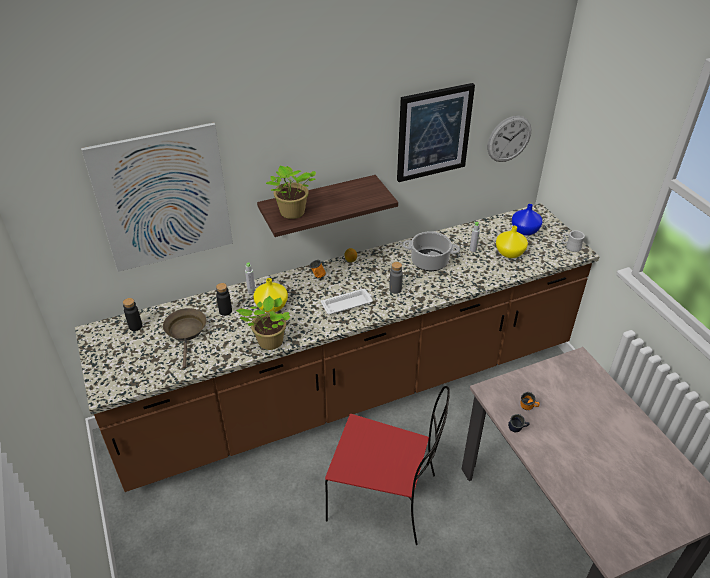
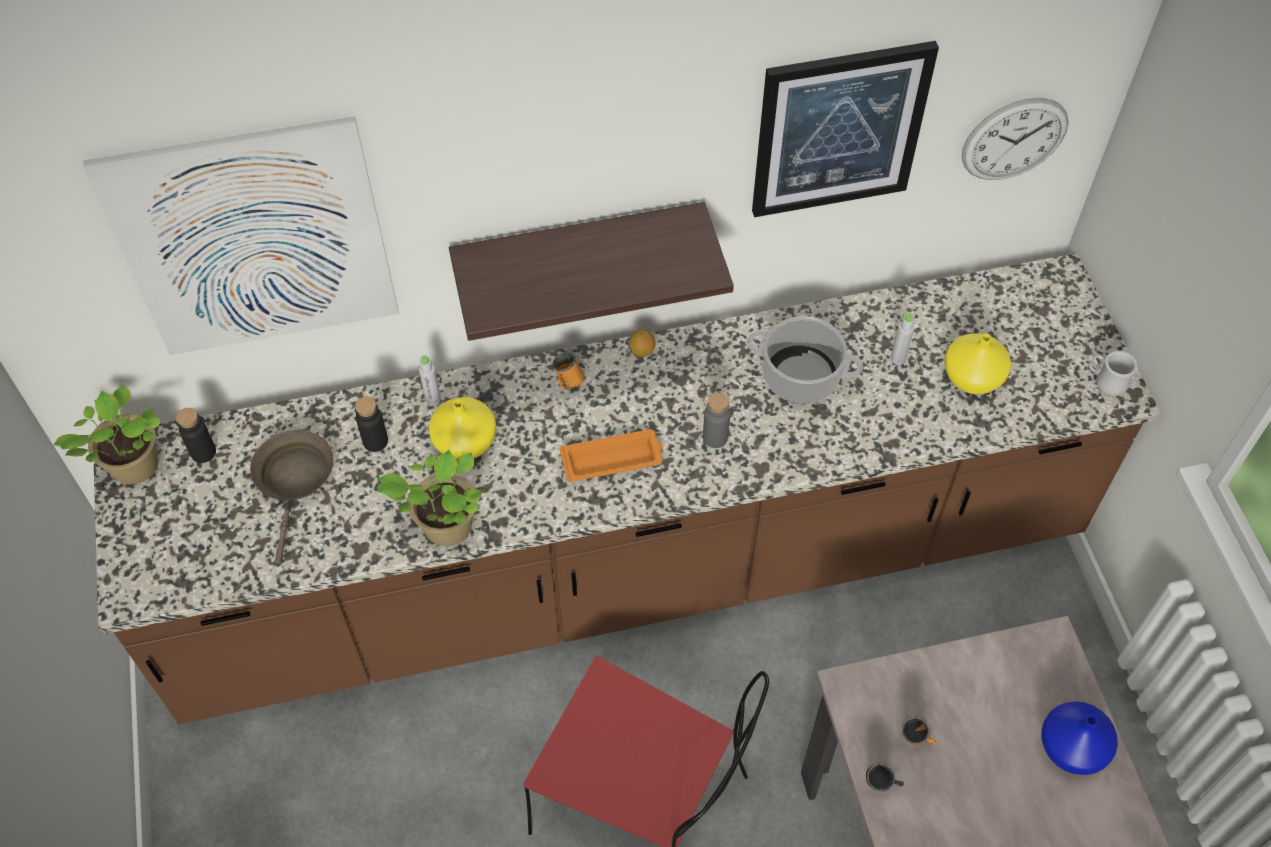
camera: 10 degrees right, 15 degrees up
potted plant [266,166,316,219] -> potted plant moved to [53,385,160,485]
white tray [321,289,373,314] -> orange tray [560,429,663,482]
blue vase [512,204,542,236] -> blue vase moved to [1041,701,1118,775]

